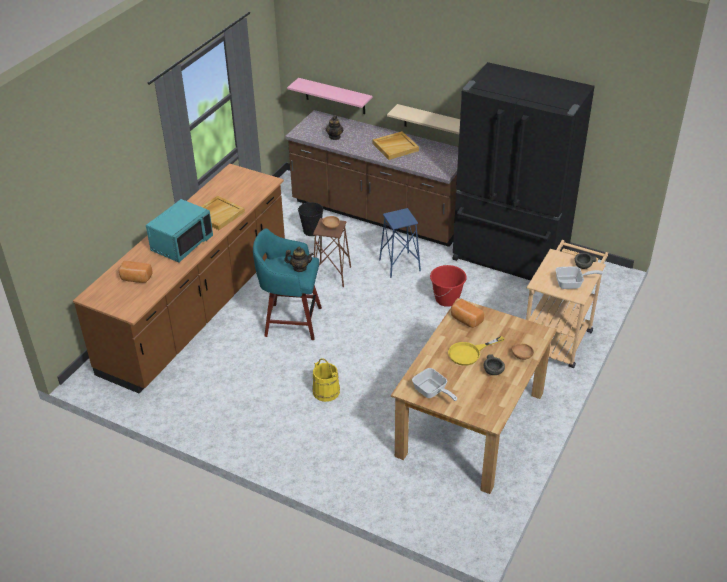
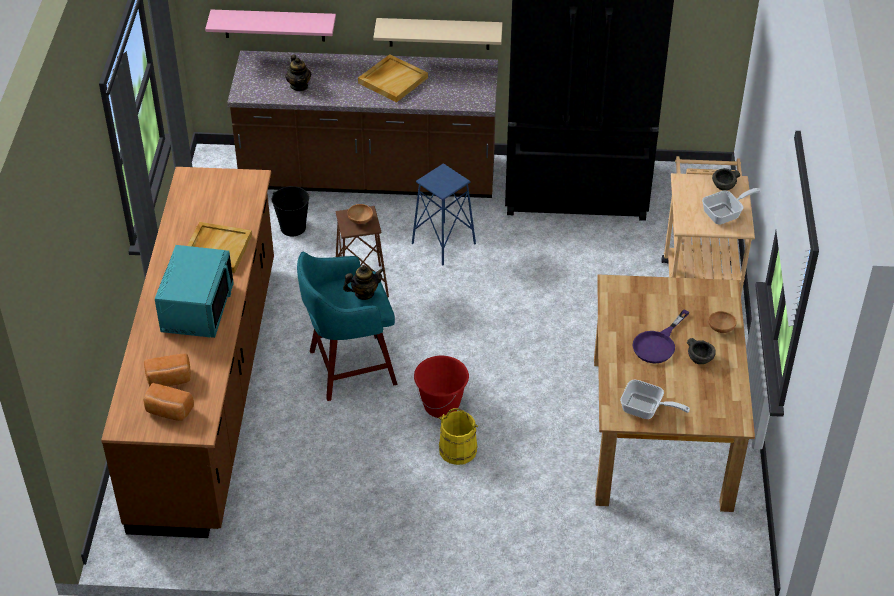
camera: 25 degrees left, 5 degrees up
red bucket [430,265,467,307] -> red bucket moved to [414,356,469,418]
yellow frying pan [448,336,505,366] -> purple frying pan [632,309,689,364]
bread [451,299,484,328] -> bread moved to [143,383,194,421]

